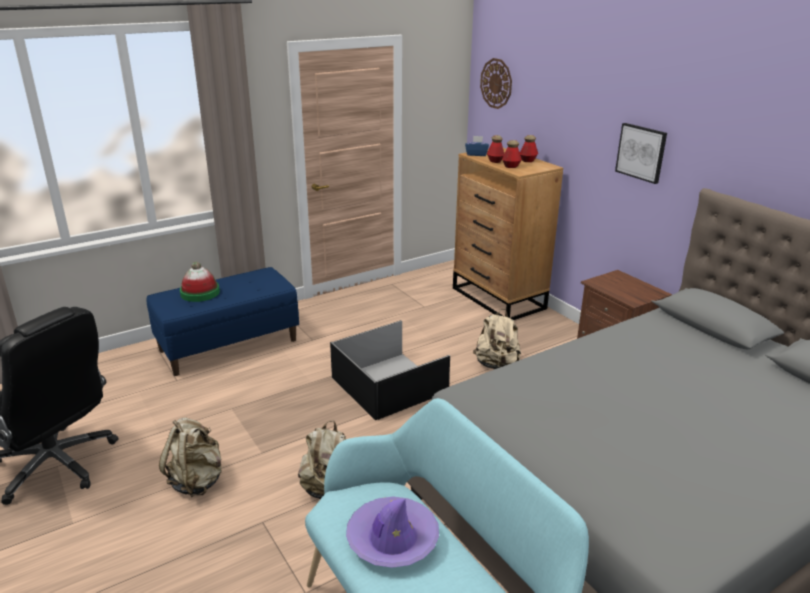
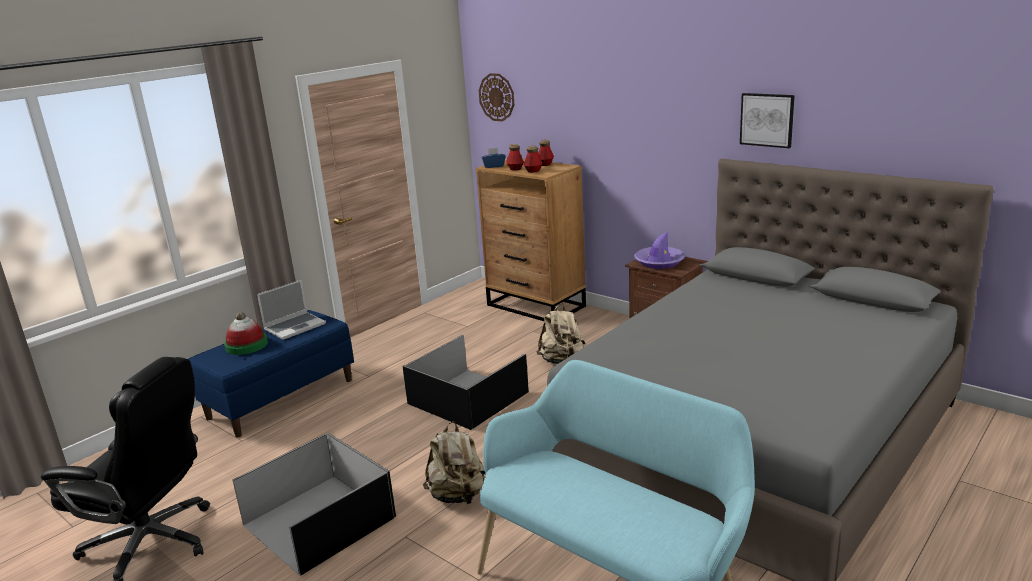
camera: 15 degrees left, 5 degrees down
beige backpack [159,417,222,497] -> black storage box [233,433,396,576]
purple hat [346,496,439,568] -> purple hat moved to [634,231,685,269]
picture [615,123,667,184] -> picture moved to [740,93,795,148]
none -> laptop [257,280,326,340]

